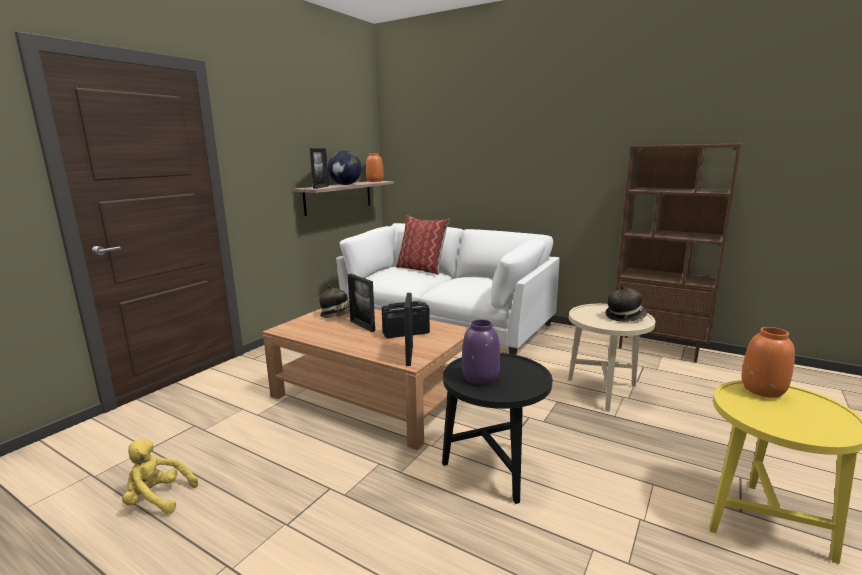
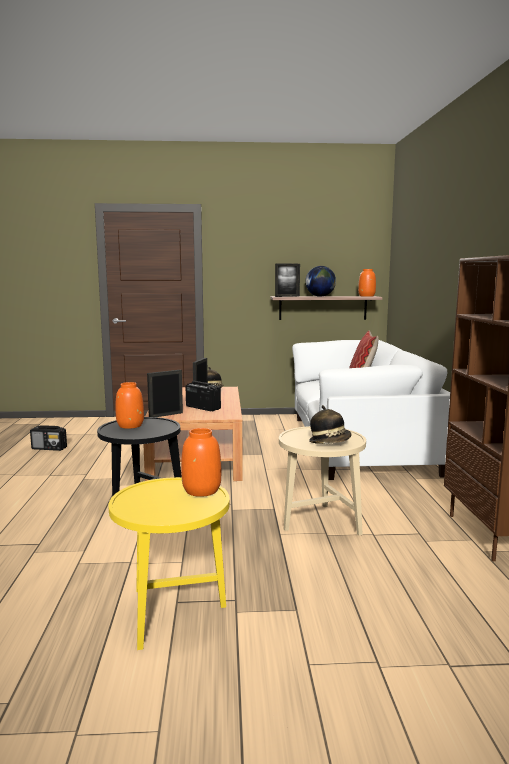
camera: 55 degrees right, 5 degrees down
yellow plush toy [122,439,198,514] -> radio [30,425,67,451]
purple vase [462,319,500,385] -> orange vase [115,382,144,429]

